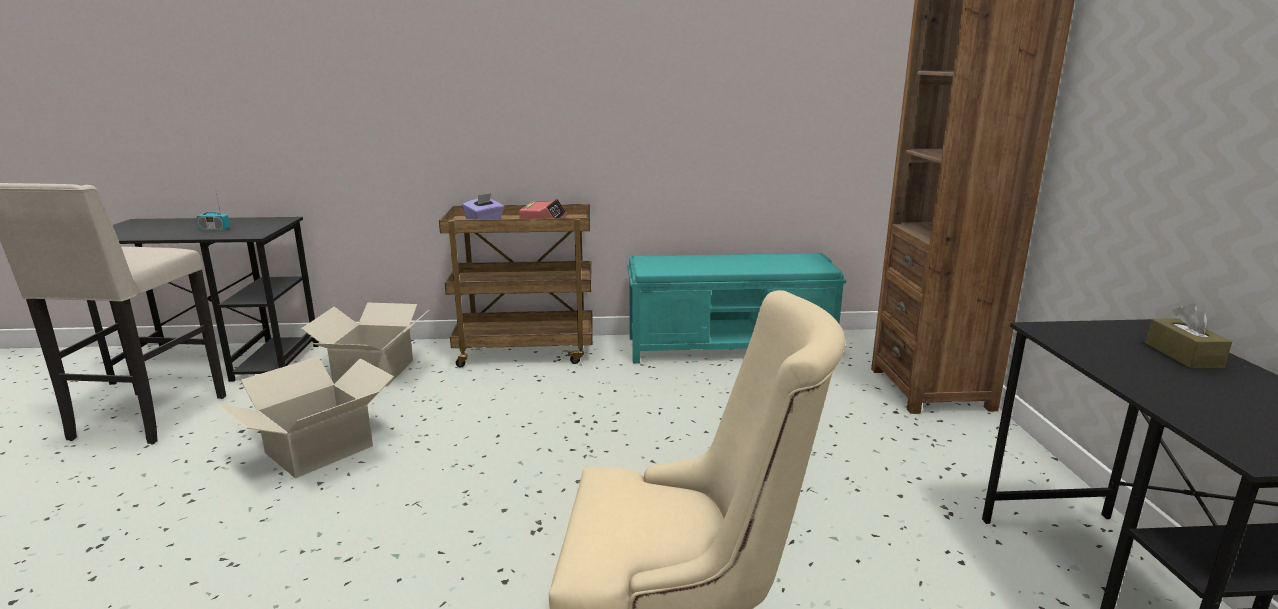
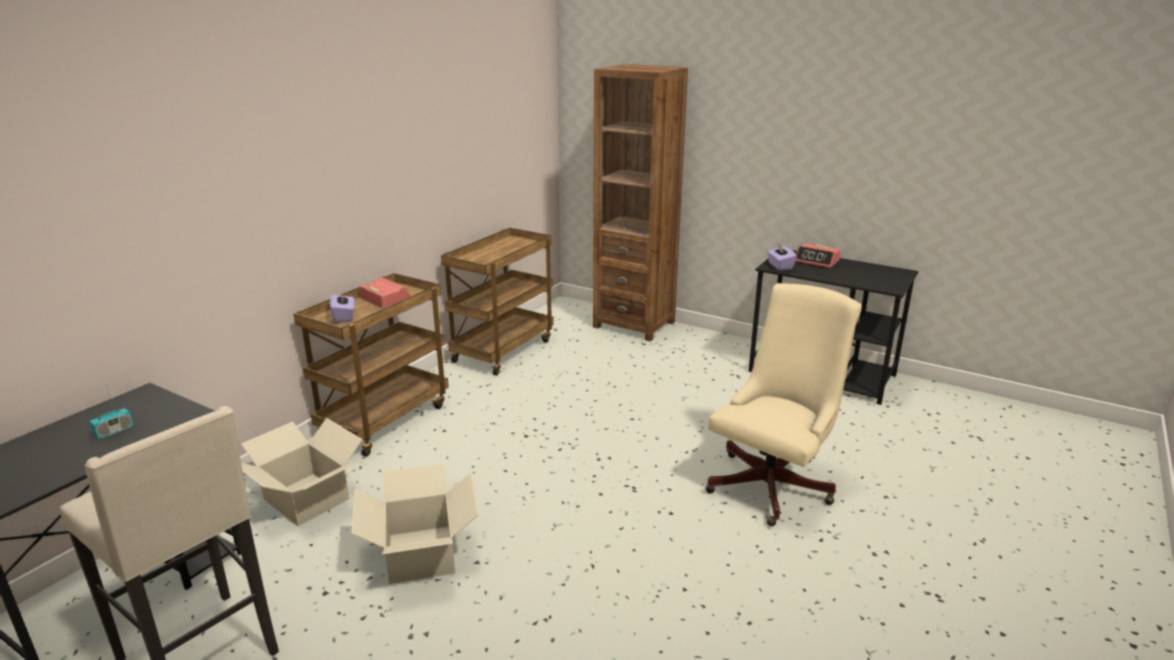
camera: 55 degrees left, 5 degrees up
turquoise bench [627,253,846,363] -> brown cart [441,228,554,376]
brown tissue box [1146,303,1232,368] -> alarm clock [796,243,841,268]
none -> purple tissue box [767,244,797,270]

